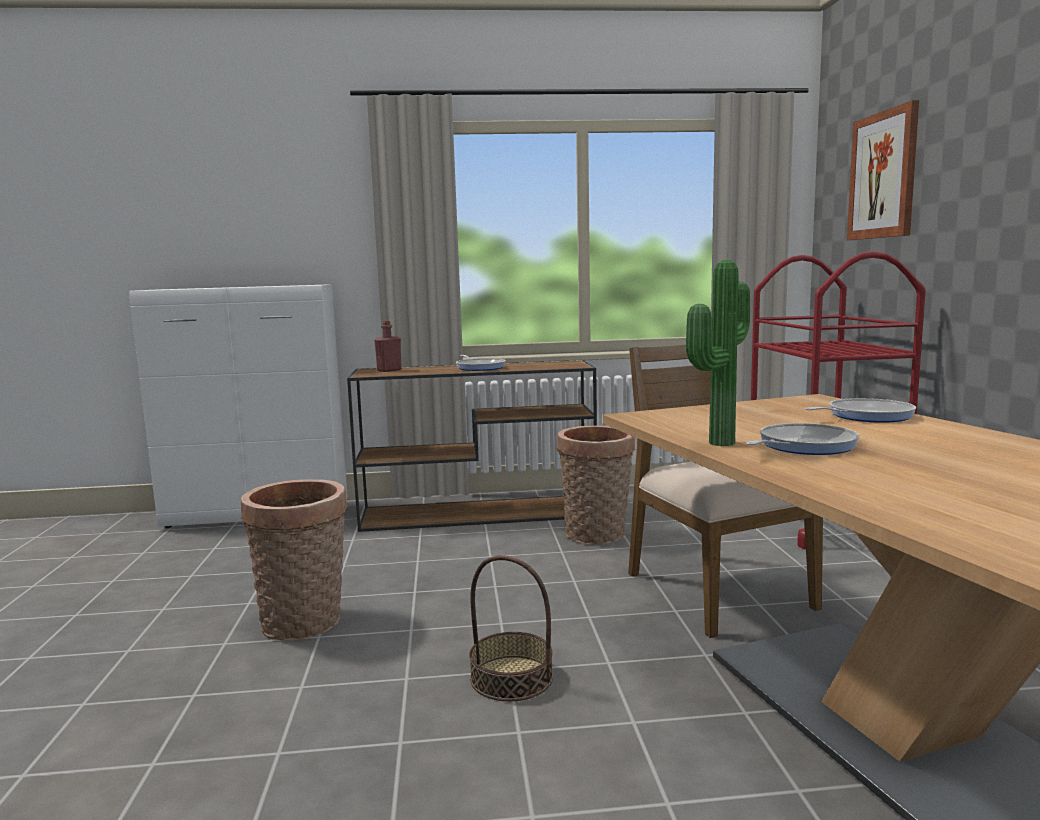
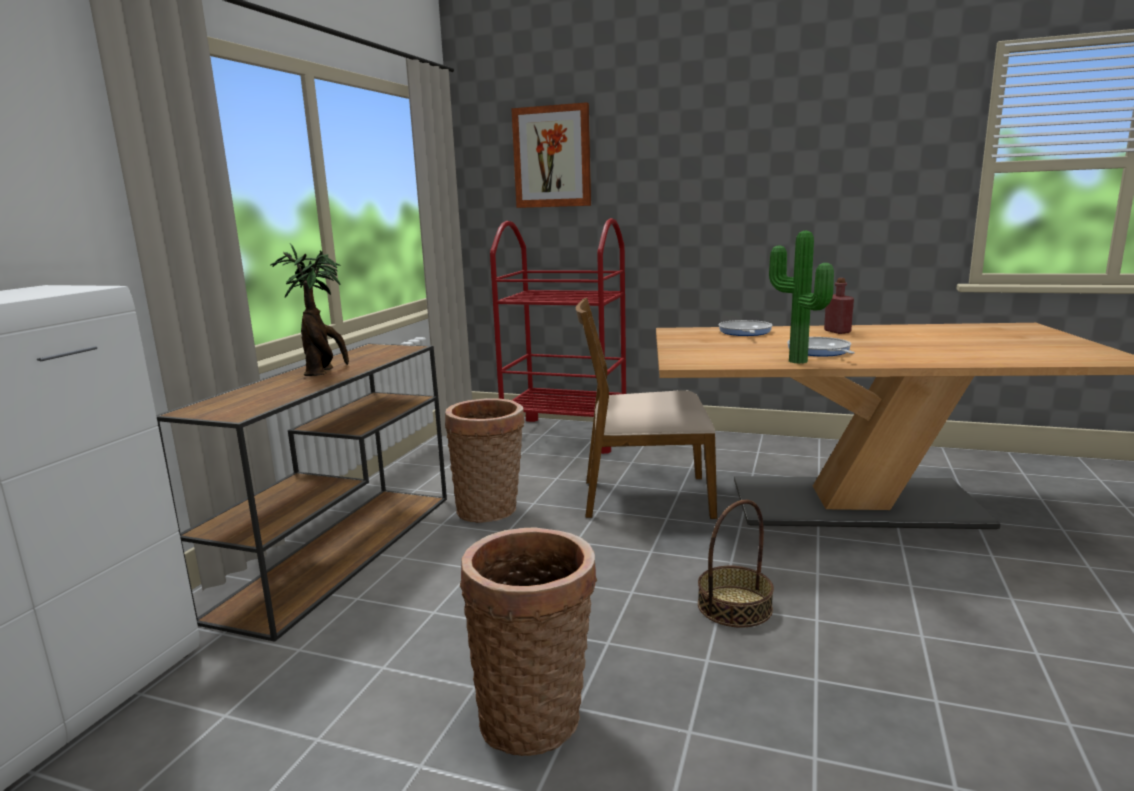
camera: 65 degrees left, 5 degrees up
red bottle [374,321,402,372] -> red bottle moved to [824,278,854,334]
frying pan [456,355,506,371] -> potted plant [270,243,349,376]

